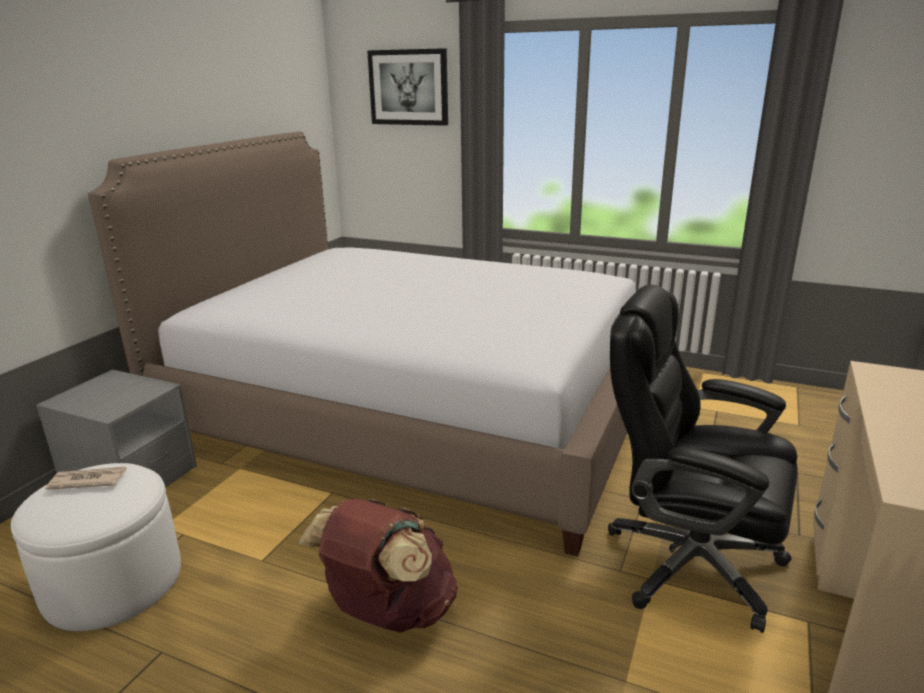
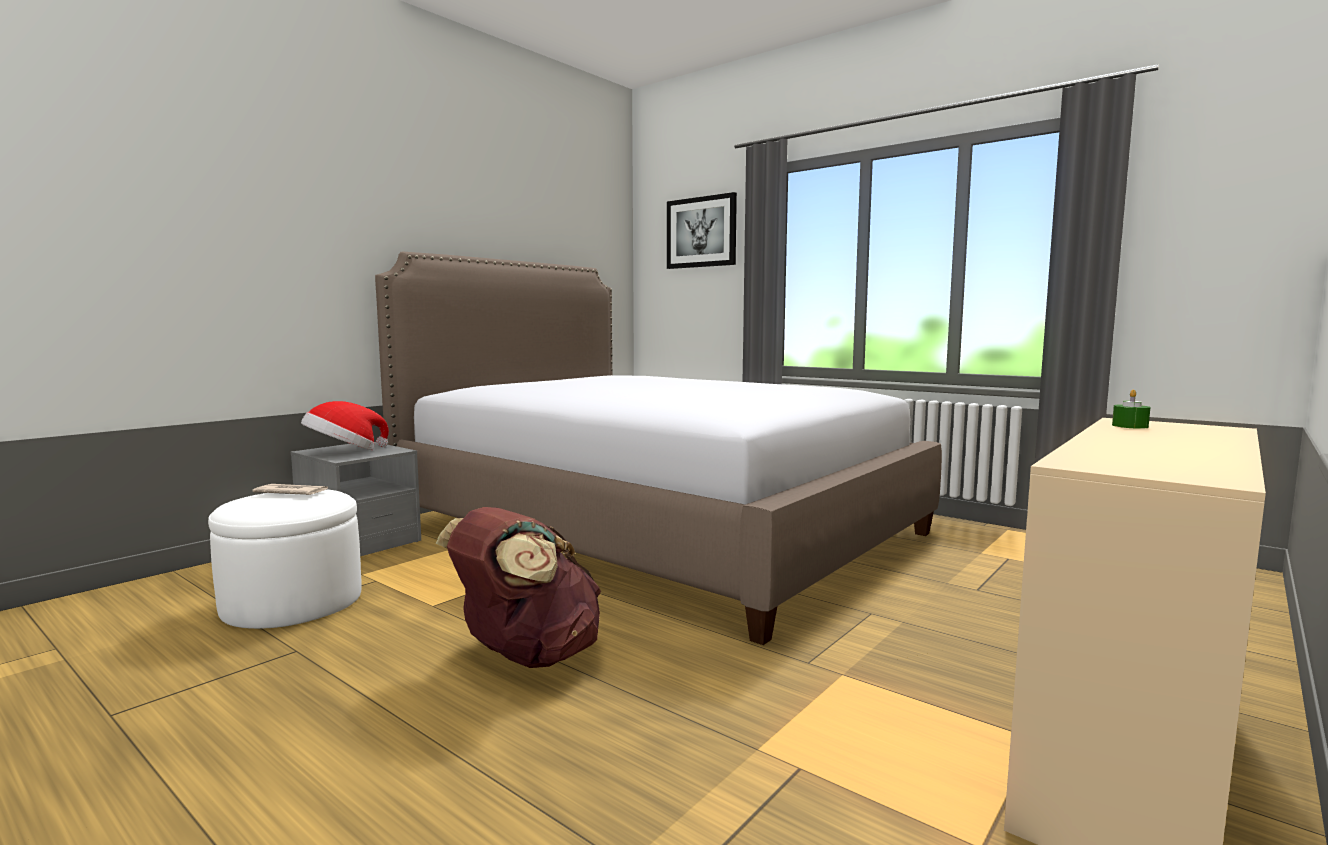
camera: 15 degrees right, 15 degrees down
black office chair [608,285,798,633] -> none
none -> hat [301,401,389,450]
none -> green candle [1112,390,1151,429]

